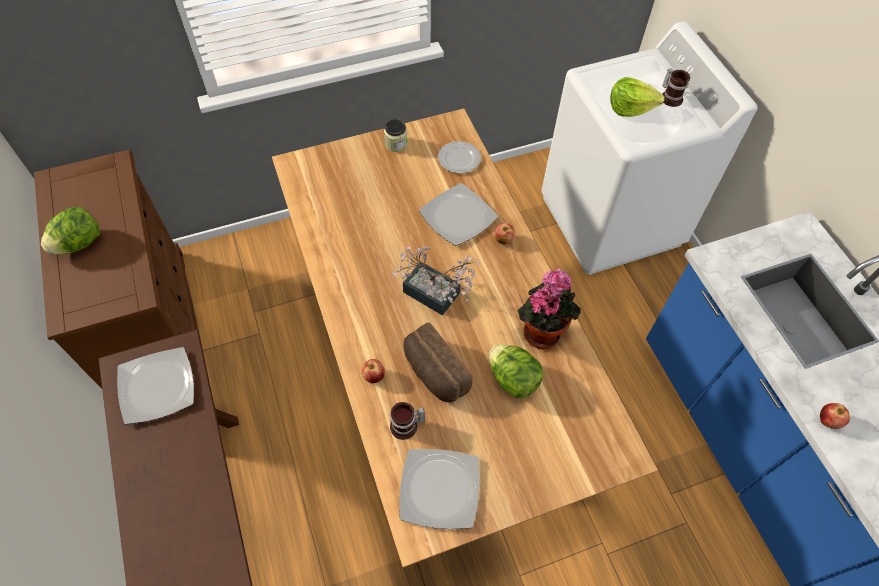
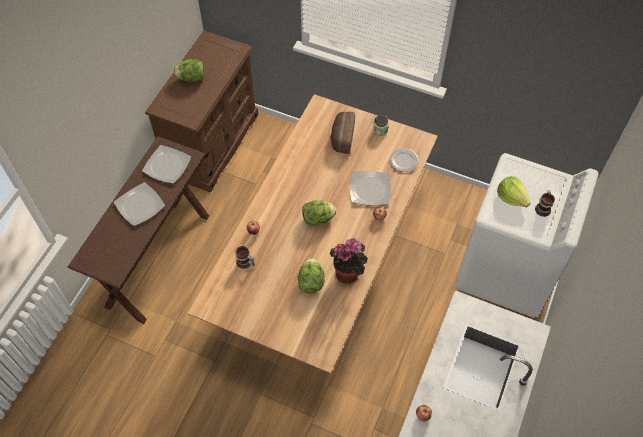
camera: 45 degrees right, 0 degrees up
potted plant [392,246,479,316] -> lettuce [302,200,336,226]
plate [400,449,480,529] -> plate moved to [114,182,165,226]
bread [403,322,473,402] -> bread moved to [330,112,355,154]

